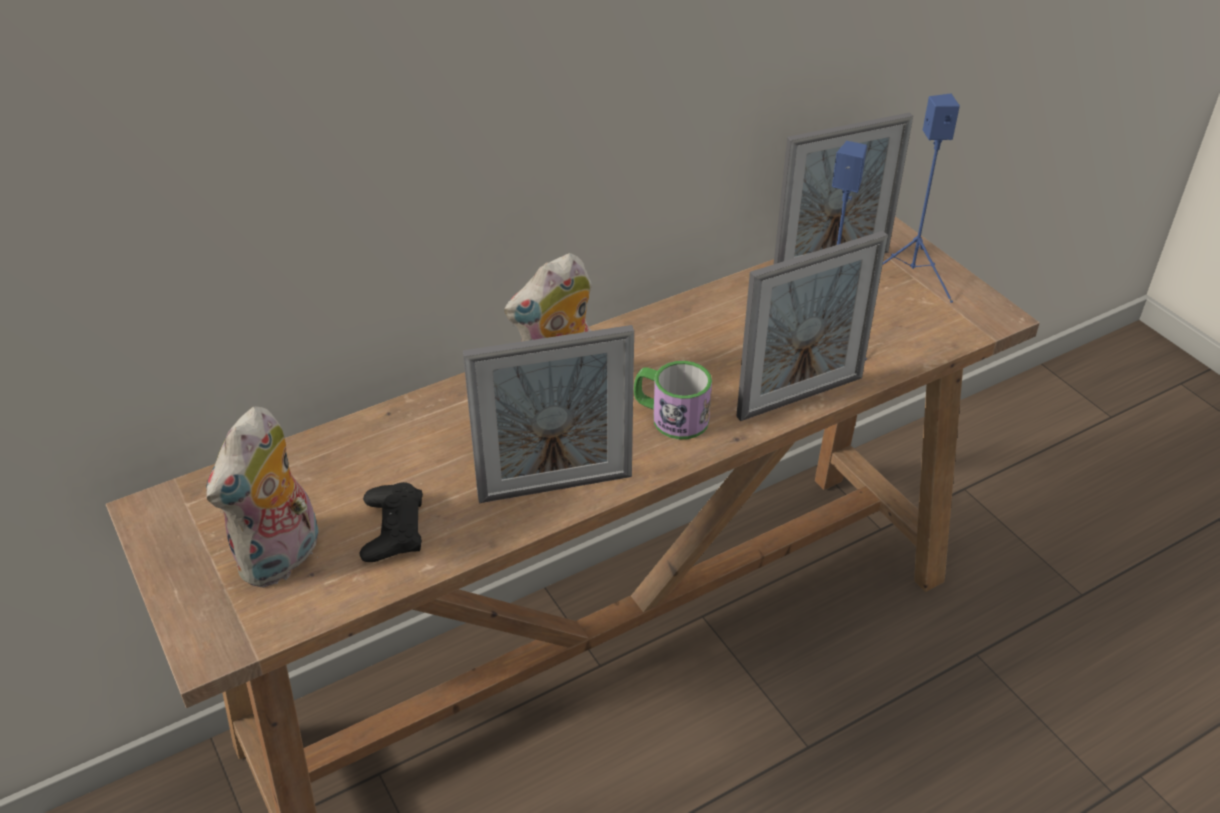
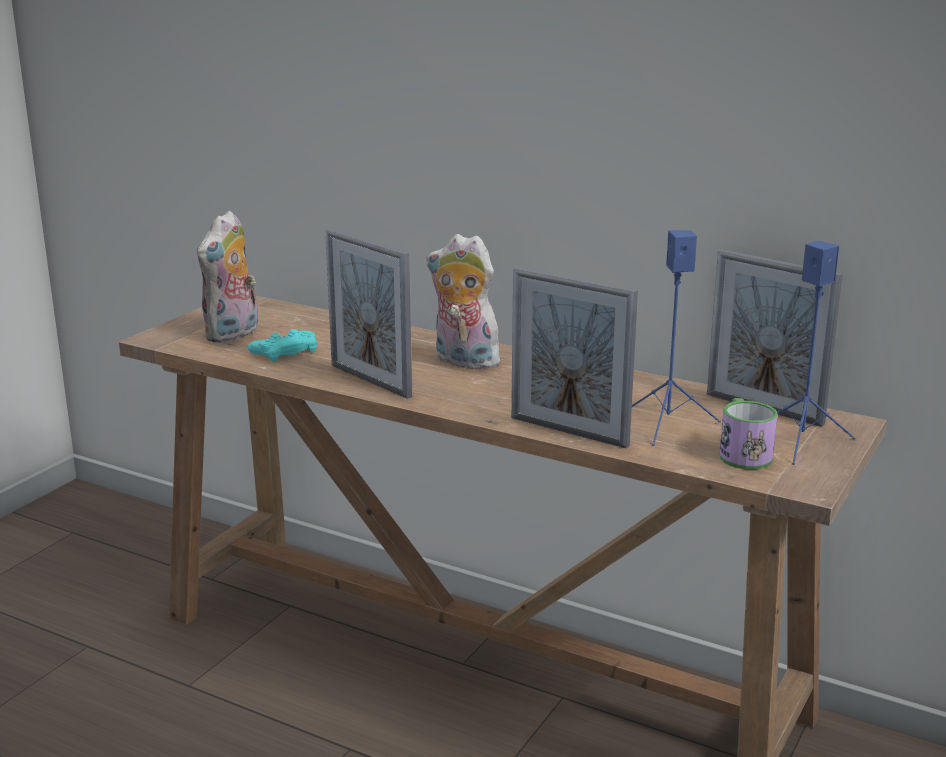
camera: 60 degrees right, 20 degrees down
plush toy [206,407,319,588] -> plush toy turned 60 degrees counterclockwise [197,211,258,343]
black game controller [359,482,423,562] -> turquoise game controller [247,329,318,362]
mug [634,361,712,439] -> mug moved to [719,398,777,470]

